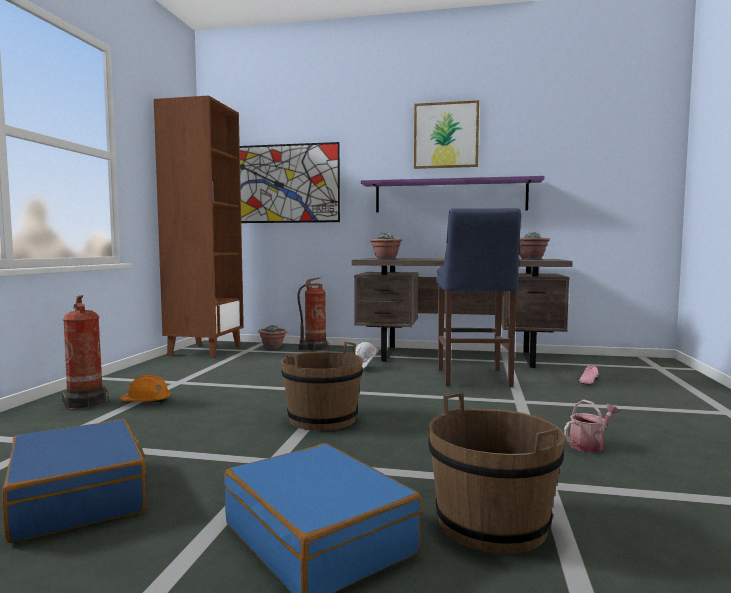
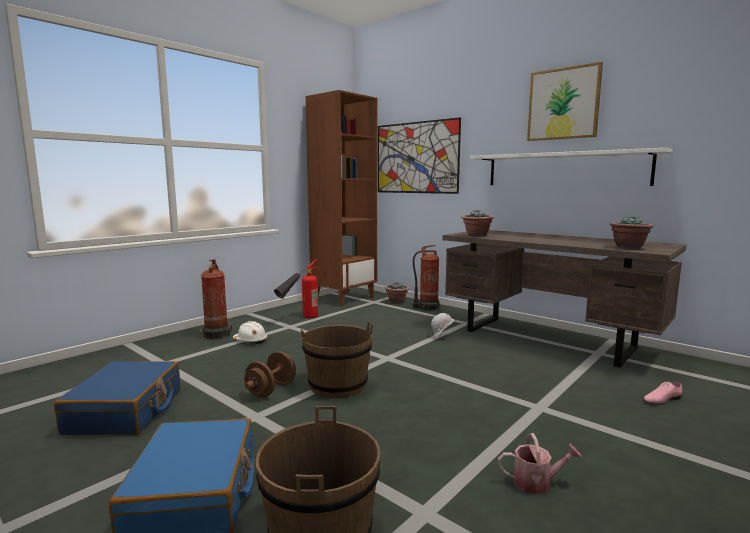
camera: 30 degrees right, 5 degrees up
orange hard hat [120,375,171,403] -> white hard hat [233,321,267,344]
purple shelf [361,176,545,212] -> white shelf [470,148,673,186]
blue stool [436,208,521,387] -> none
none -> brown dumbbell [244,351,295,397]
none -> fire extinguisher [274,259,320,318]

